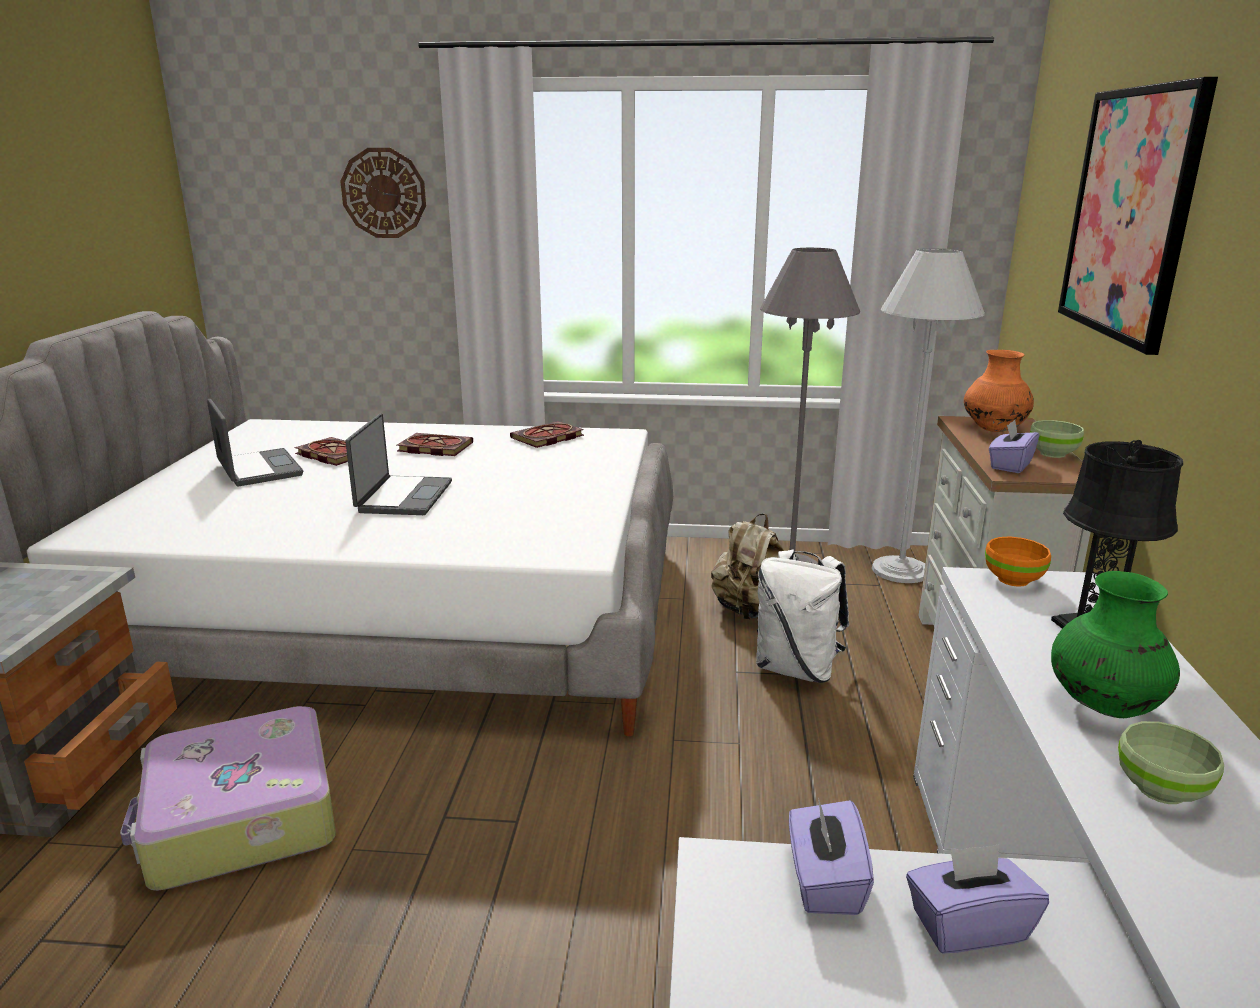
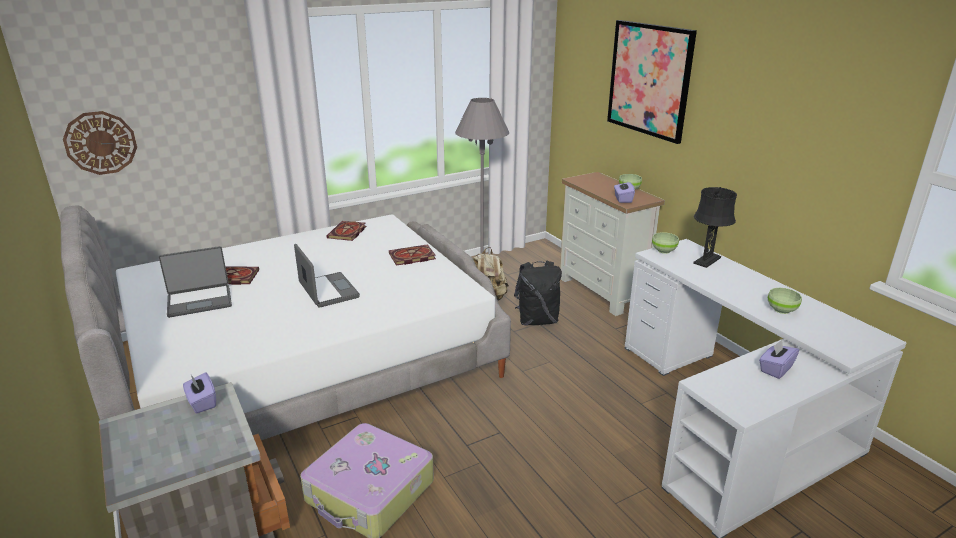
camera: 35 degrees left, 5 degrees up
laptop [207,399,303,486] -> laptop turned 135 degrees clockwise [159,246,232,318]
wall clock [340,148,426,238] -> wall clock moved to [63,111,137,175]
book [396,433,473,456] -> book moved to [389,244,436,266]
white backpack [756,550,849,683] -> black backpack [514,261,562,326]
purple tissue box [789,797,874,915] -> purple tissue box moved to [183,372,216,413]
white floor lamp [872,248,985,583] -> none
orange vase [964,350,1034,432] -> none
orange bowl [985,537,1051,587] -> green bowl [652,232,679,254]
green vase [1051,571,1180,718] -> none

